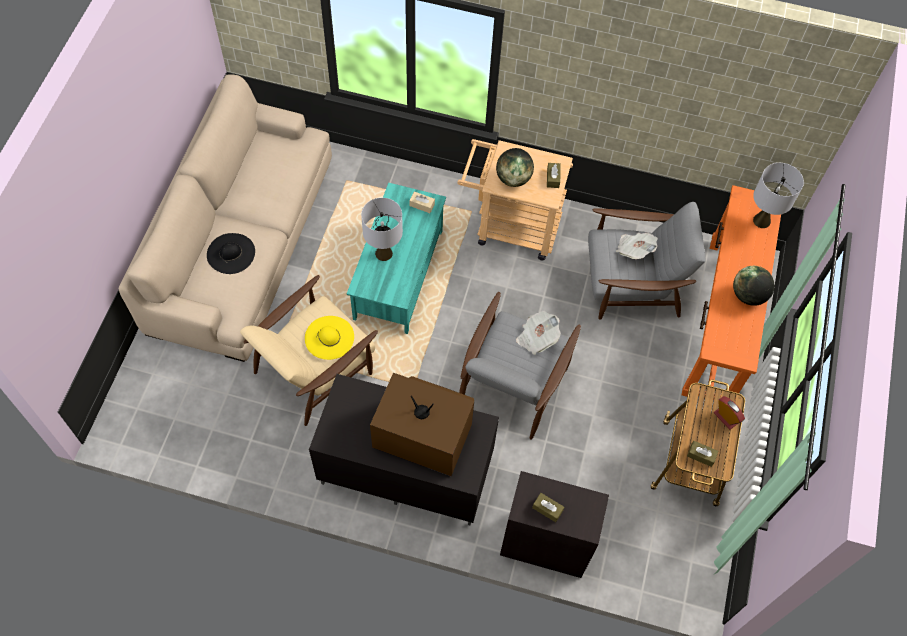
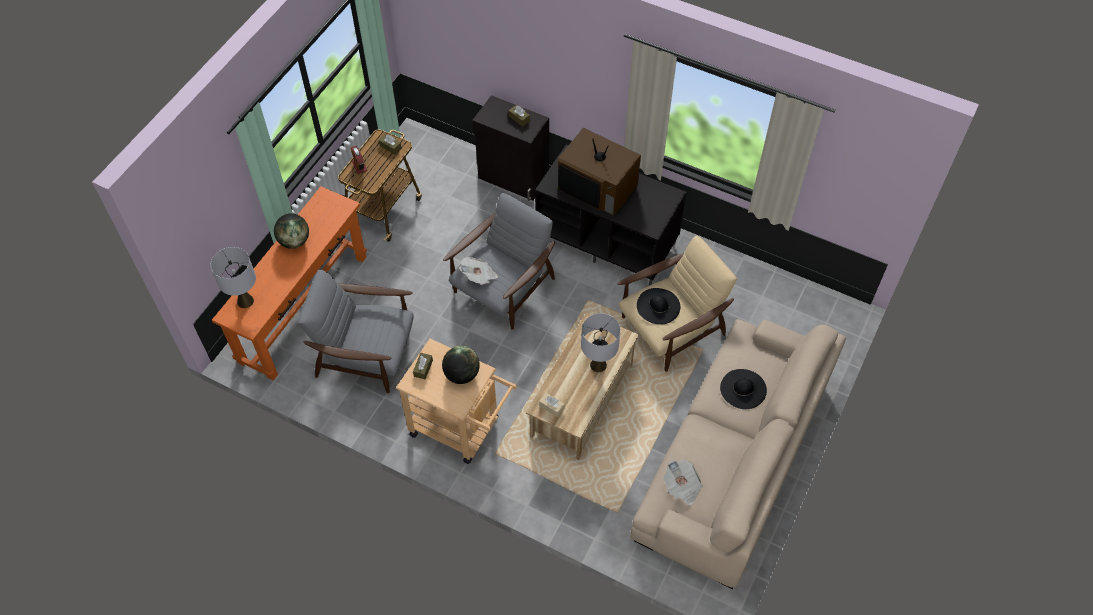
camera: 165 degrees left, 5 degrees down
yellow hat [305,316,354,360] -> black hat [637,288,680,325]
turquoise coffee table [347,183,446,334] -> beige coffee table [526,312,639,460]
newspaper [616,233,658,259] -> newspaper moved to [663,459,703,505]

